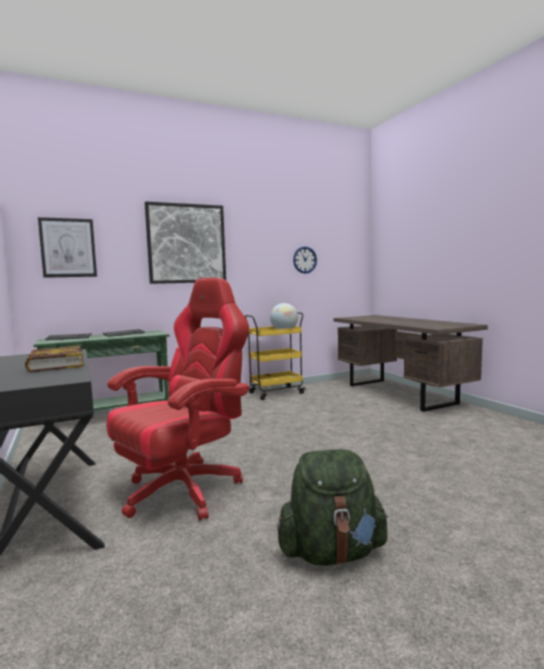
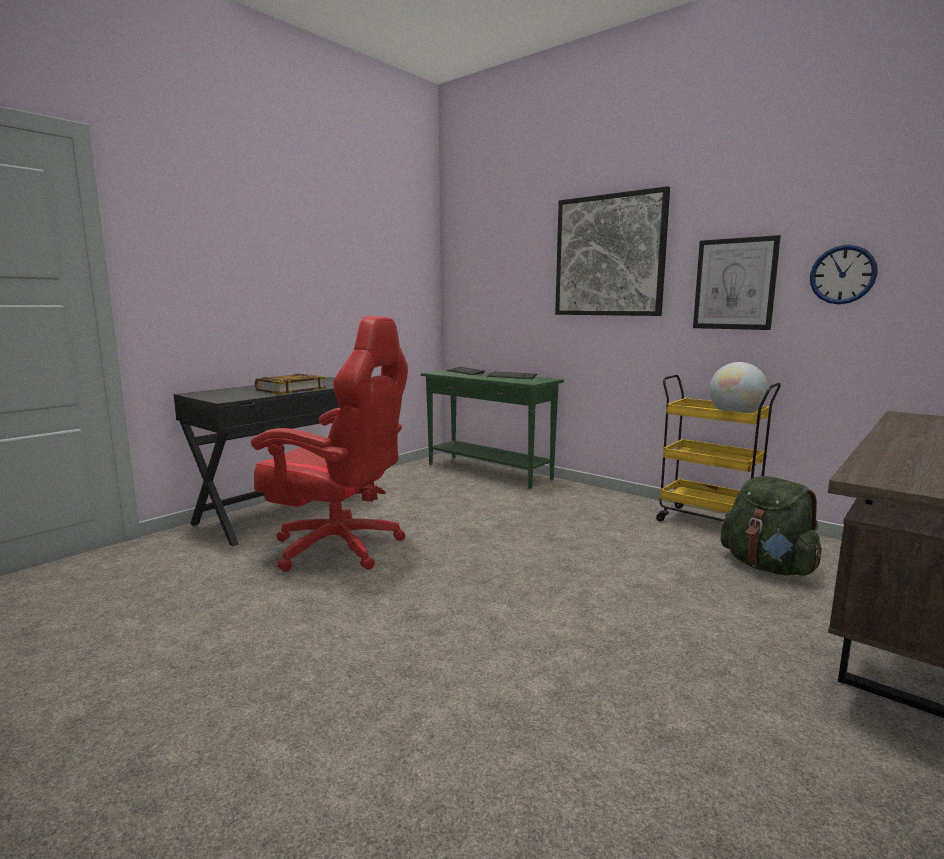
camera: 65 degrees right, 5 degrees up
picture [38,217,97,278] -> picture moved to [693,235,781,330]
green backpack [277,449,388,566] -> green backpack moved to [720,476,821,576]

